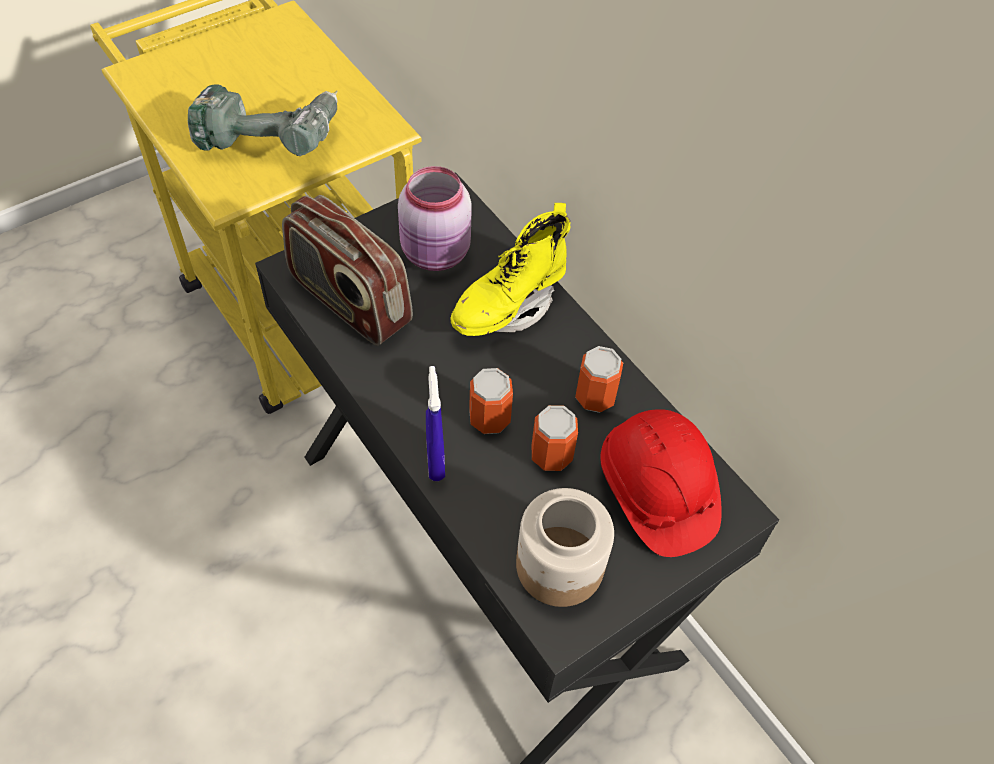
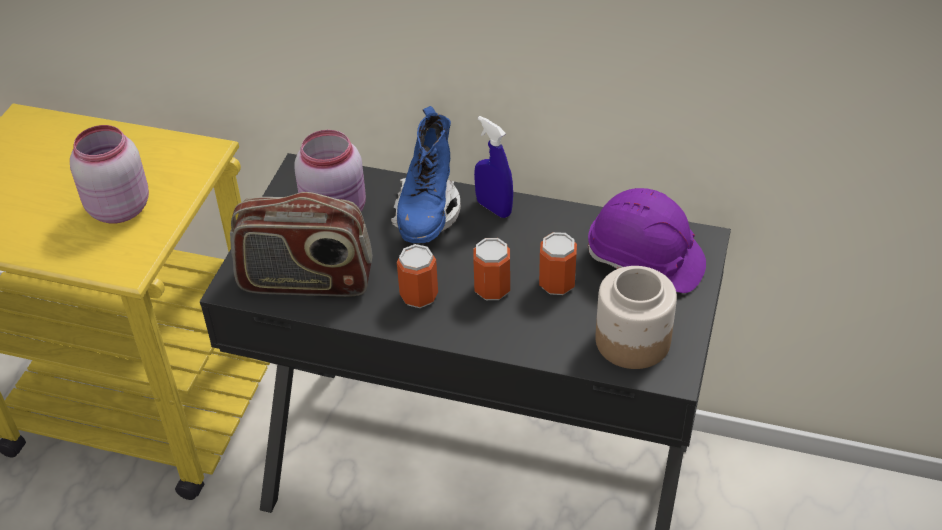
camera: 35 degrees left, 10 degrees down
power drill [188,84,338,156] -> pink jar [70,125,149,223]
blue spray bottle [426,366,445,481] -> blue spray bottle moved to [474,116,513,218]
yellow boot [450,203,570,336] -> blue boot [391,106,461,243]
can [575,346,623,413] -> can moved to [397,244,438,308]
red hard hat [600,409,722,557] -> purple hard hat [587,188,706,293]

